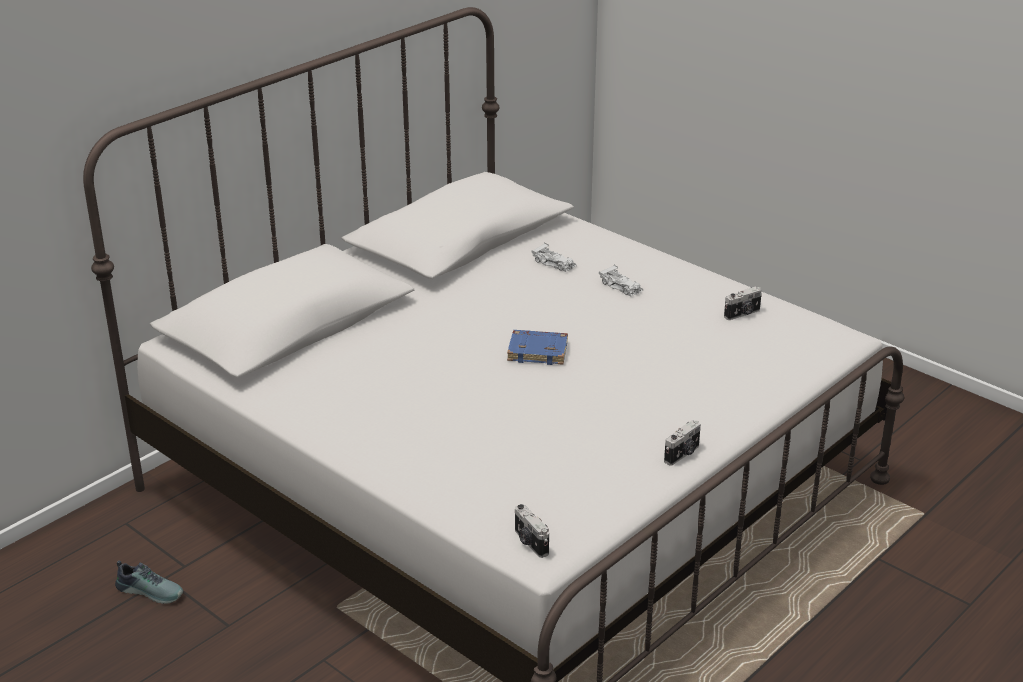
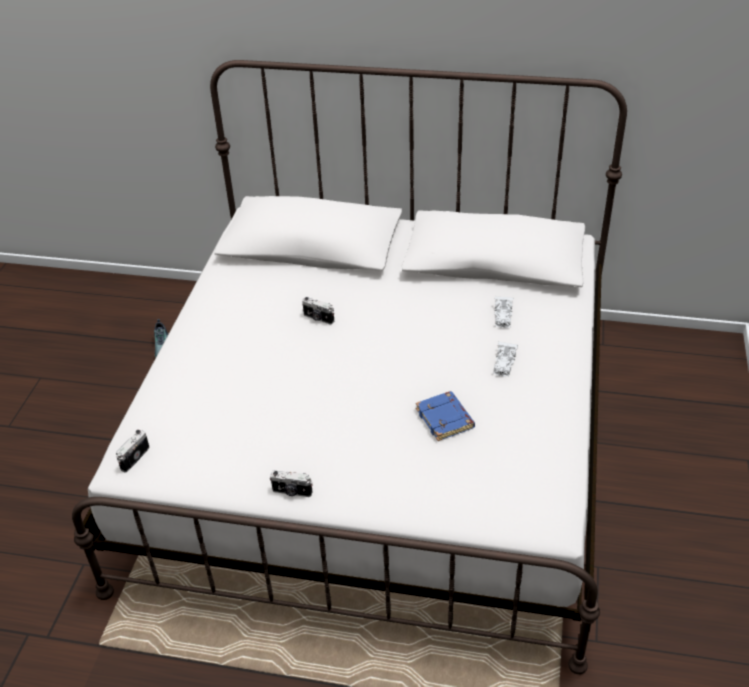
camera: 60 degrees right, 10 degrees up
blue book [507,330,568,365] -> blue book moved to [416,391,475,441]
camera [724,286,762,320] -> camera moved to [302,297,334,324]

